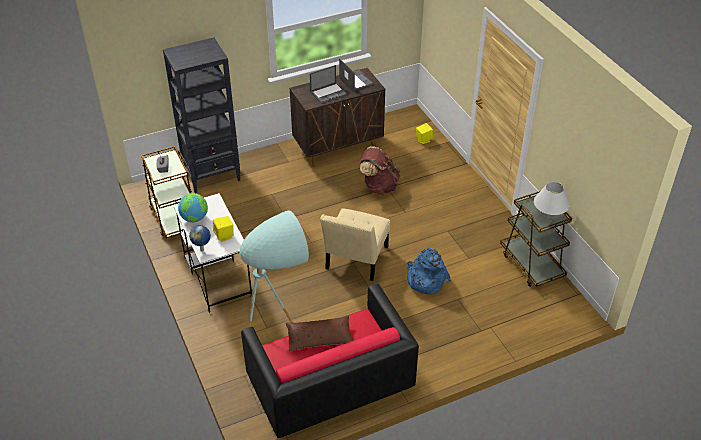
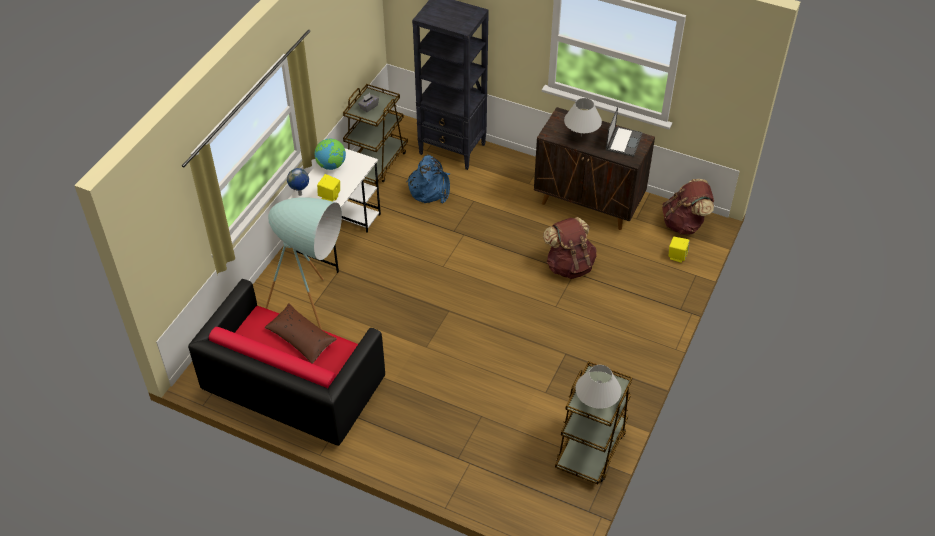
camera: 50 degrees right, 5 degrees up
laptop [310,65,348,104] -> white table lamp [564,98,602,137]
beige chair [320,208,390,281] -> none
blue backpack [407,248,451,294] -> blue backpack moved to [406,155,451,203]
none -> brown backpack [662,179,714,234]

